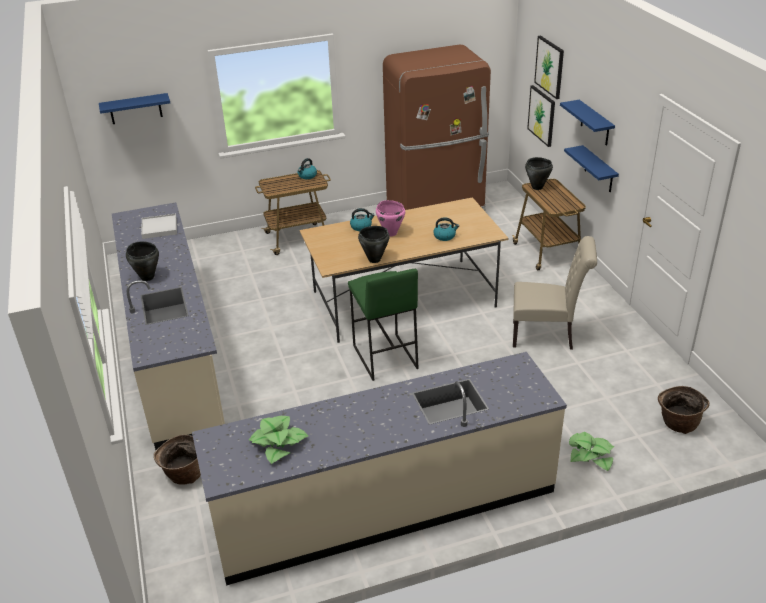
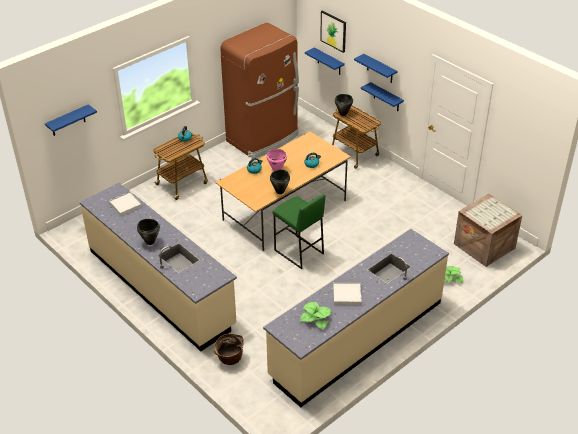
camera: 25 degrees left, 5 degrees up
beige chair [513,236,597,350] -> none
picture [527,85,555,147] -> blue shelf [305,47,345,75]
basket [658,386,710,434] -> crate [454,194,522,267]
none -> white tray [333,282,362,305]

